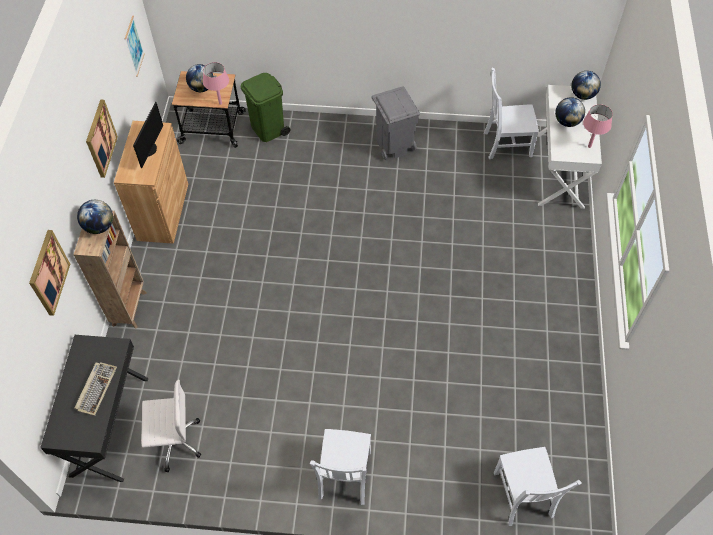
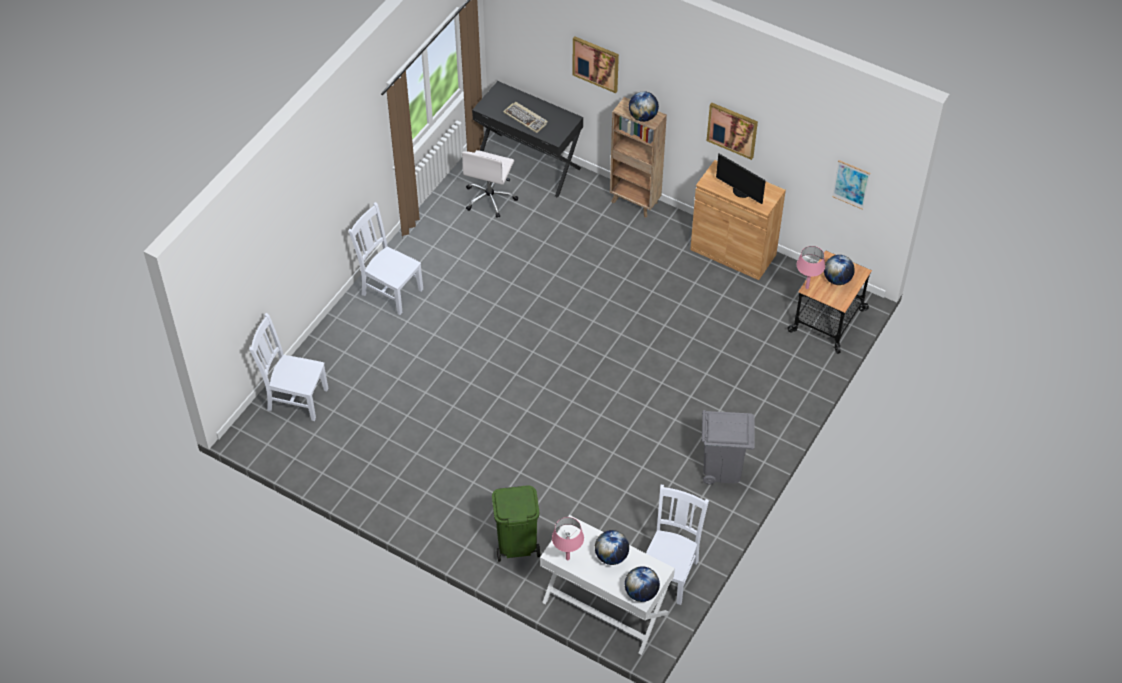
camera: 115 degrees right, 5 degrees down
green trash can [241,73,291,142] -> green trash can moved to [492,485,540,562]

